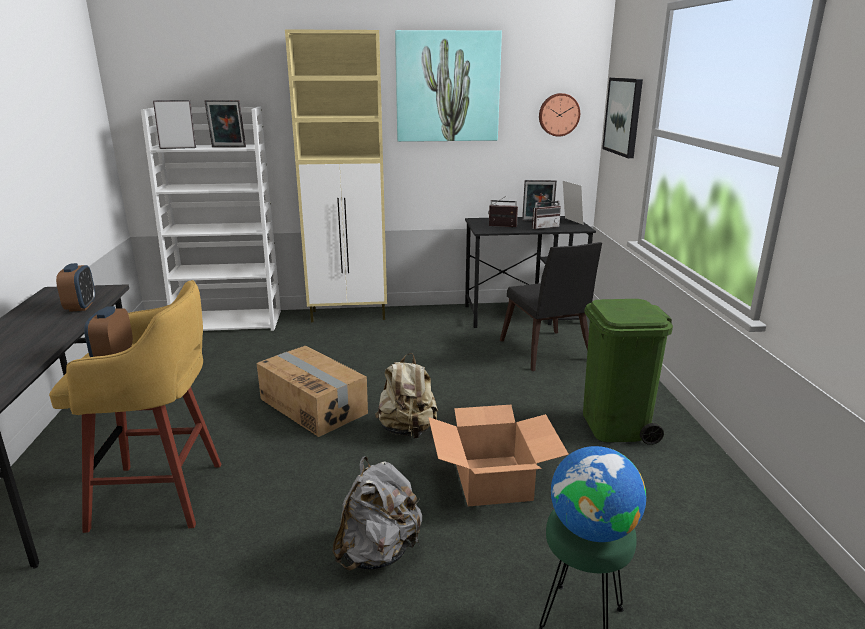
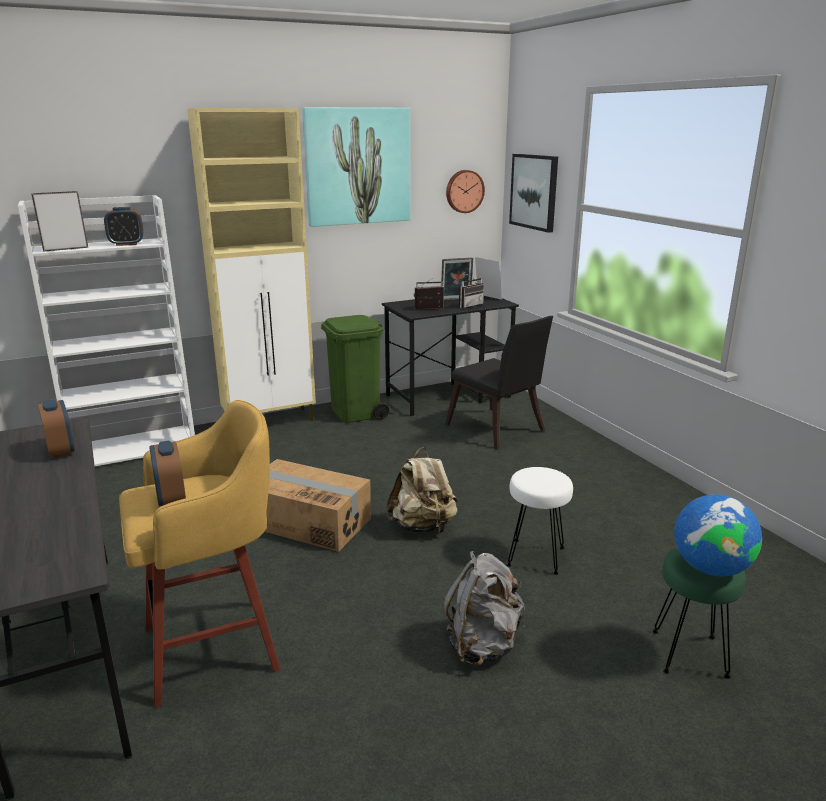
camera: 20 degrees left, 0 degrees up
picture frame [204,100,246,147] -> alarm clock [104,207,144,246]
cardboard box [428,405,569,506] -> white stool [507,467,573,575]
green trash can [583,299,673,445] -> green trash can moved to [321,315,389,423]

